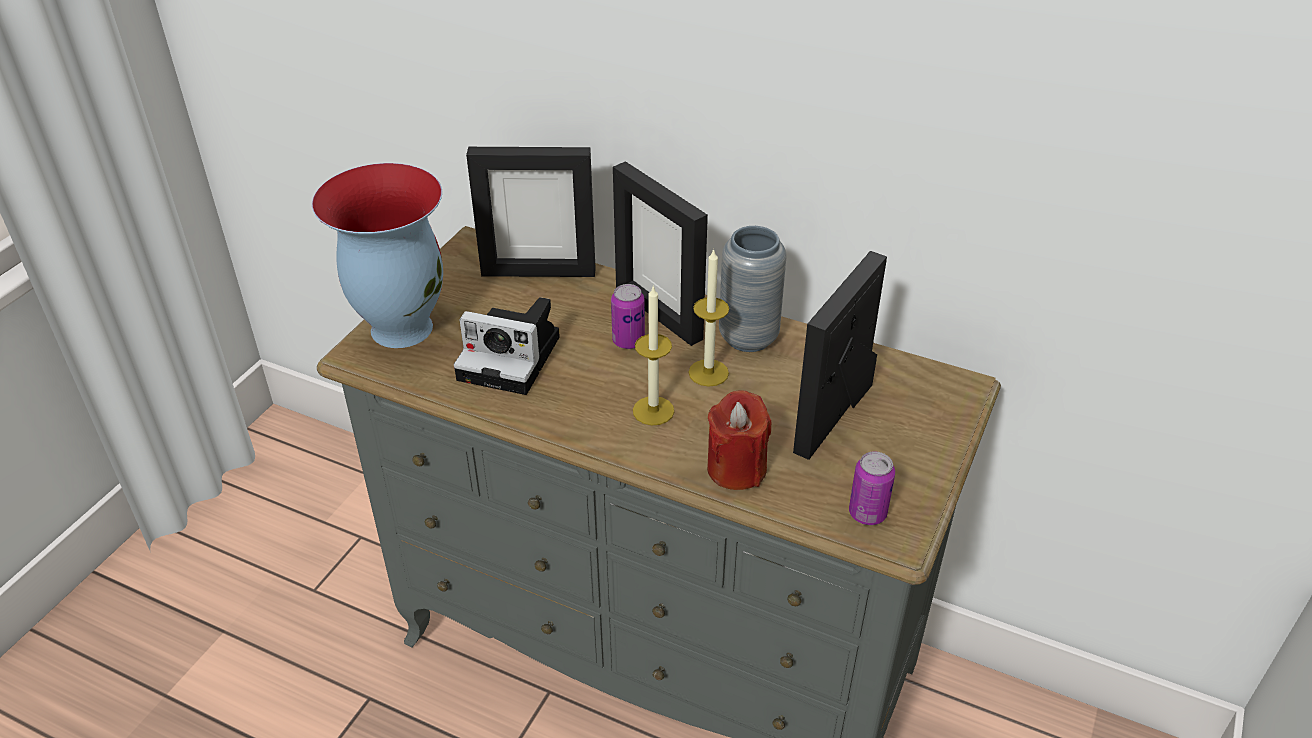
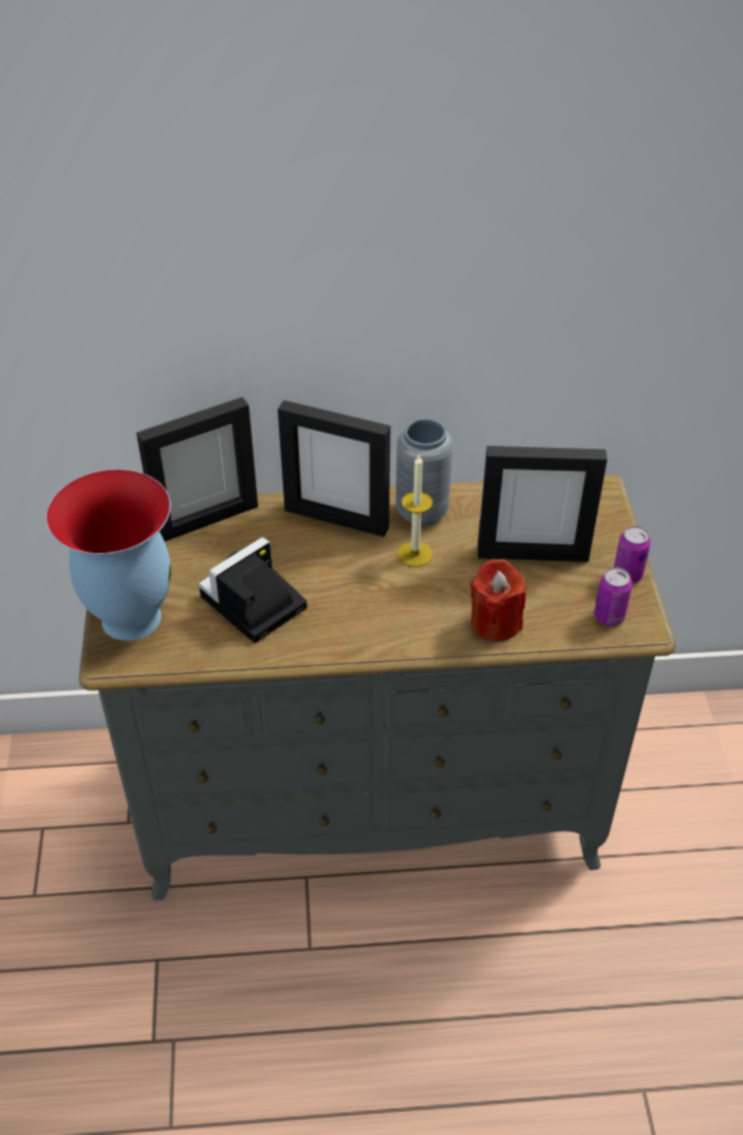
camera: 30 degrees left, 5 degrees up
camera [454,297,560,395] -> camera turned 150 degrees clockwise [199,537,307,643]
can [611,284,645,349] -> can moved to [614,526,651,583]
candle [633,285,674,425] -> none
picture frame [793,251,887,460] -> picture frame turned 90 degrees counterclockwise [478,446,607,562]

